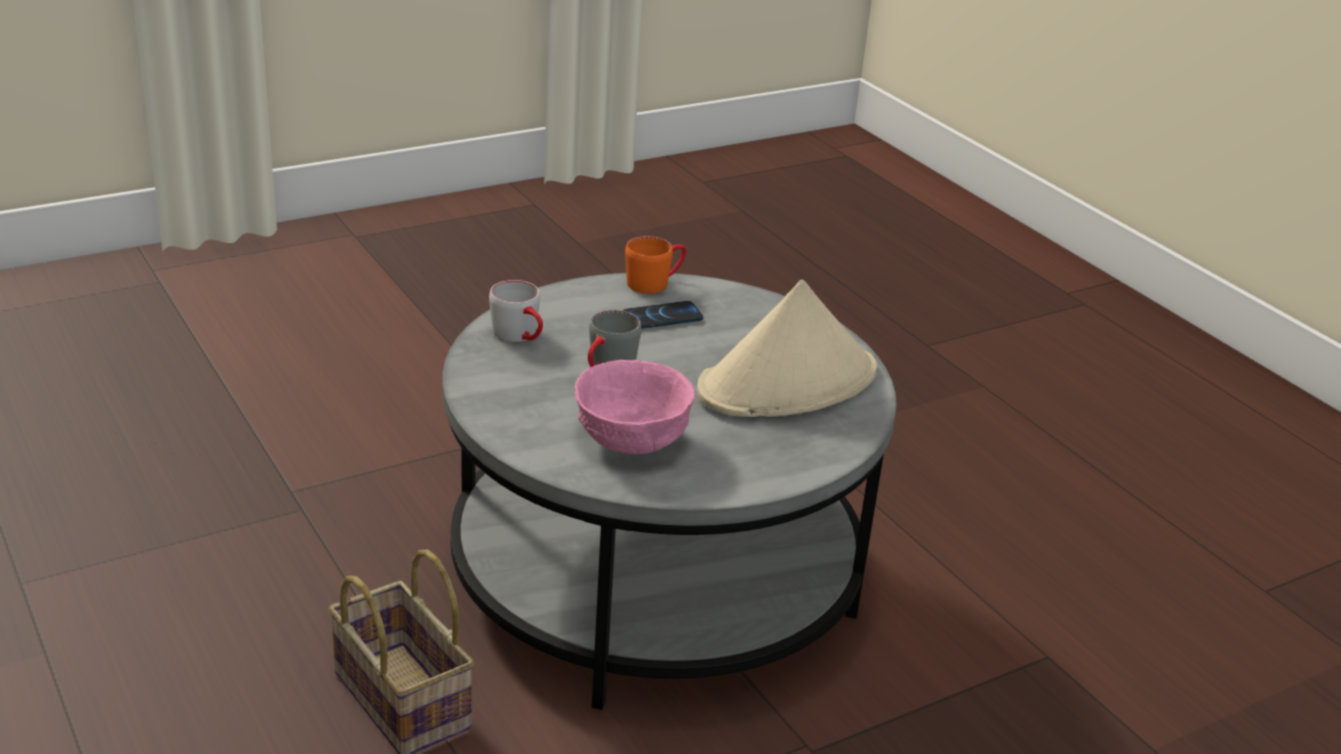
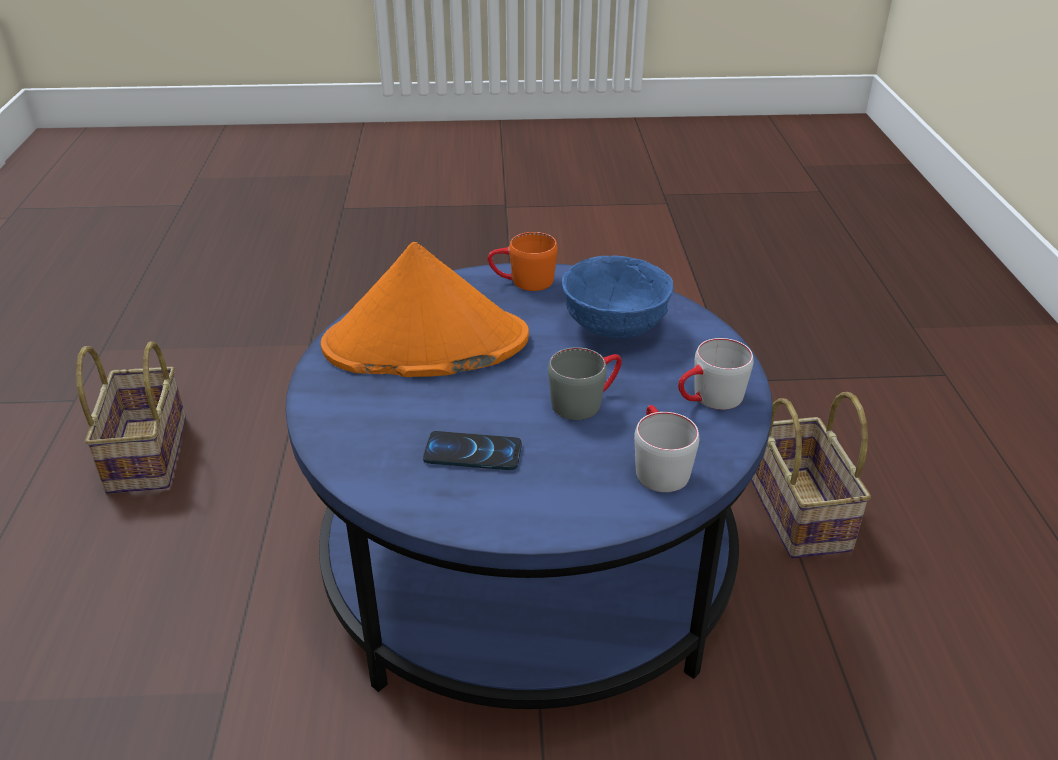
camera: 150 degrees left, 5 degrees up
grey coffee table [442,273,897,710] -> blue coffee table [285,263,773,709]
pink bowl [575,360,695,454] -> blue bowl [562,255,674,338]
orange mug [625,236,686,294] -> orange mug moved to [487,232,558,291]
beige hat [697,280,877,417] -> orange hat [321,242,529,377]
none -> basket [76,342,186,494]
none -> grey mug [678,338,754,410]

